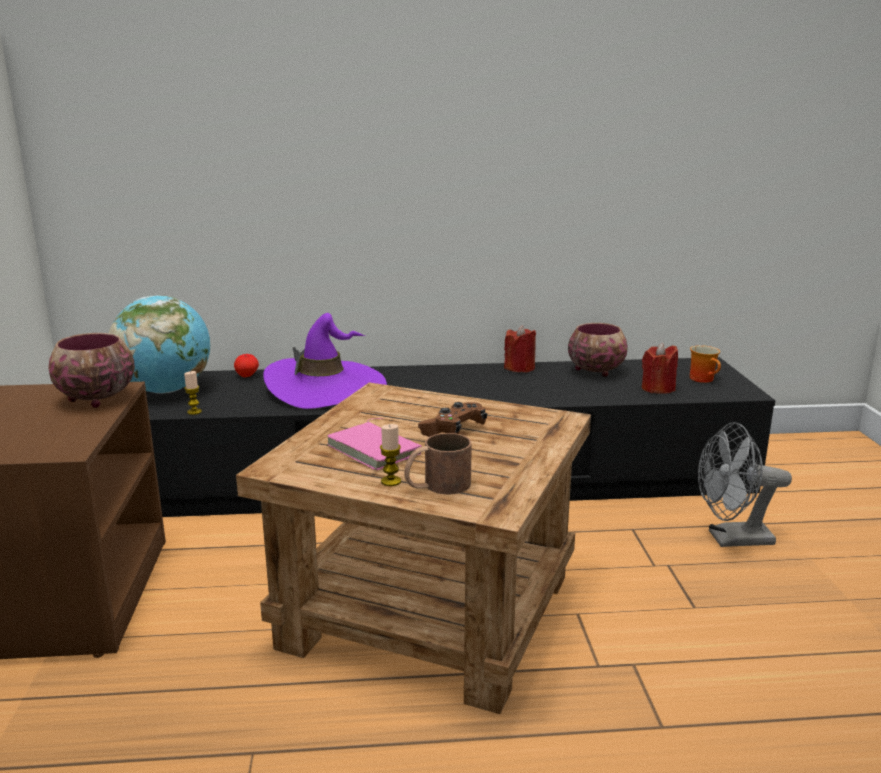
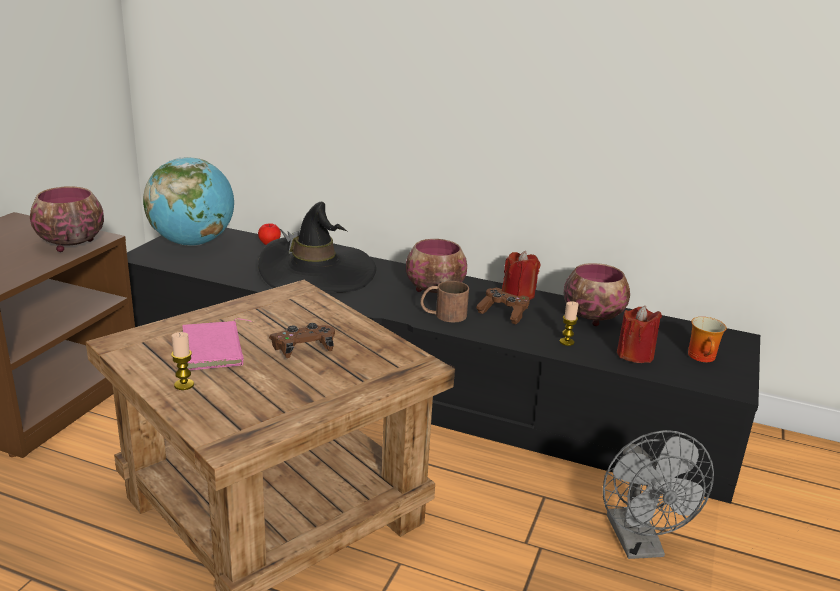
camera: 25 degrees right, 5 degrees up
candle [184,371,202,415] -> candle moved to [560,302,579,346]
purple hat [263,313,387,409] -> black hat [258,202,376,293]
brown mug [404,433,472,495] -> brown mug moved to [420,281,469,323]
grey fan [698,422,792,547] -> grey fan turned 120 degrees counterclockwise [603,430,714,559]
none -> bowl [406,239,467,293]
none -> brown game controller [476,288,530,324]

